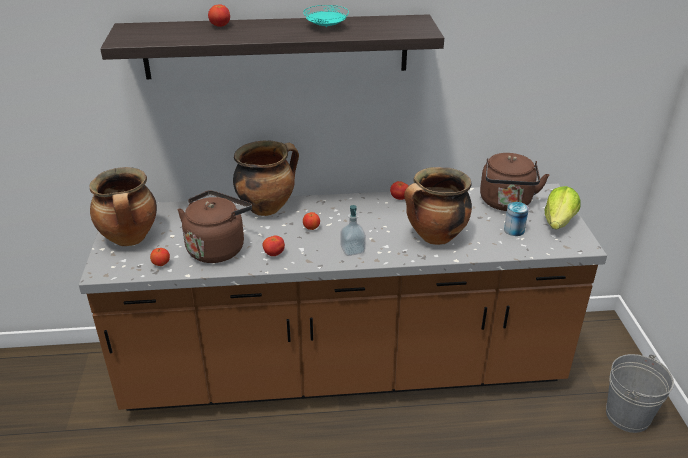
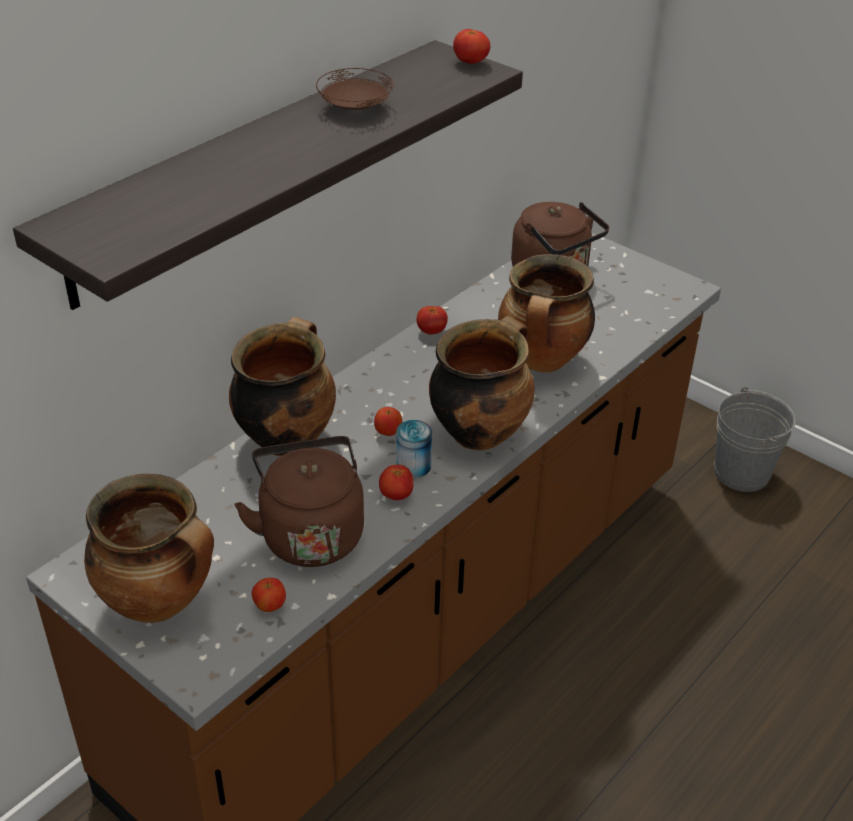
camera: 45 degrees left, 5 degrees up
tomato [208,5,230,27] -> tomato moved to [453,29,490,64]
turquoise plate [303,5,349,27] -> brown plate [316,68,394,110]
soap dispenser [340,205,366,256] -> cooking pot [429,316,535,450]
can [504,202,529,236] -> can moved to [396,420,432,478]
lettuce [545,186,580,230] -> none

